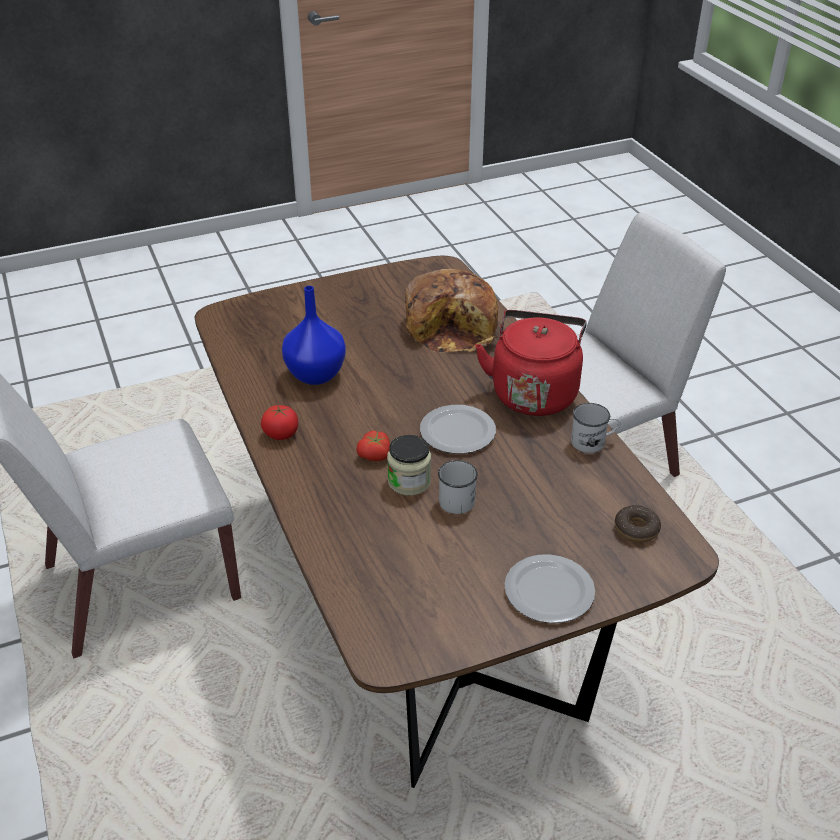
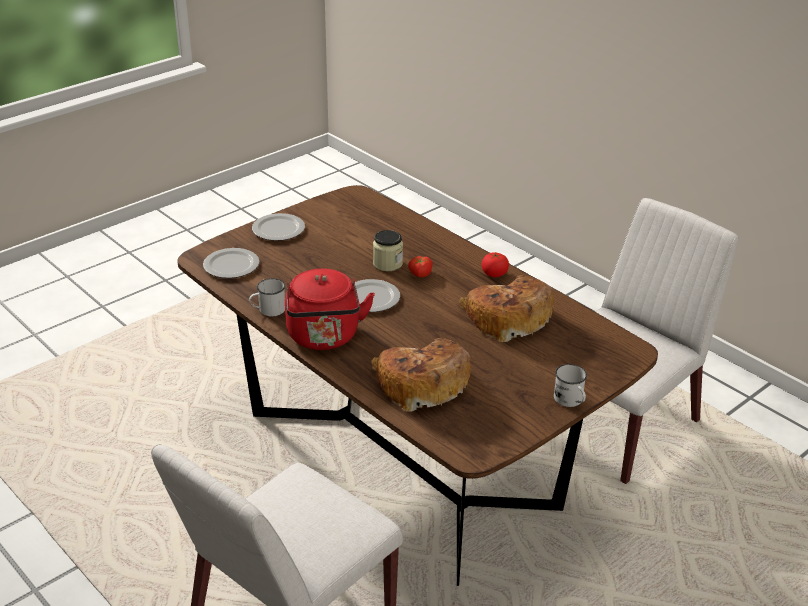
camera: 160 degrees right, 5 degrees down
blue vase [282,286,346,385] -> bread [459,275,554,342]
white mug [438,460,478,514] -> white mug moved to [554,364,587,407]
donut [615,505,661,543] -> plate [203,248,260,278]

